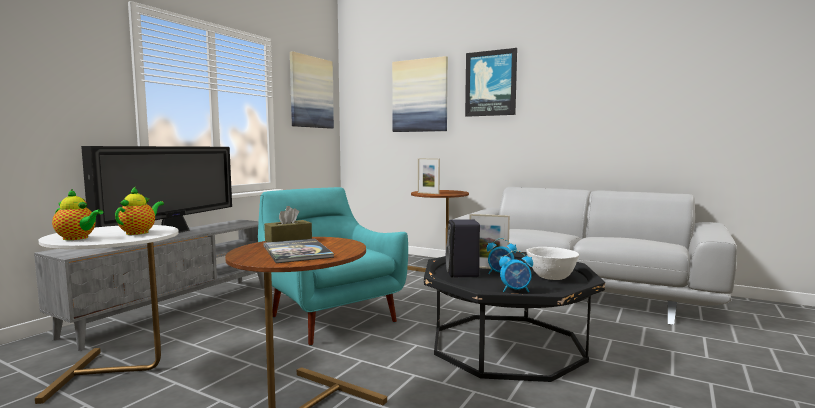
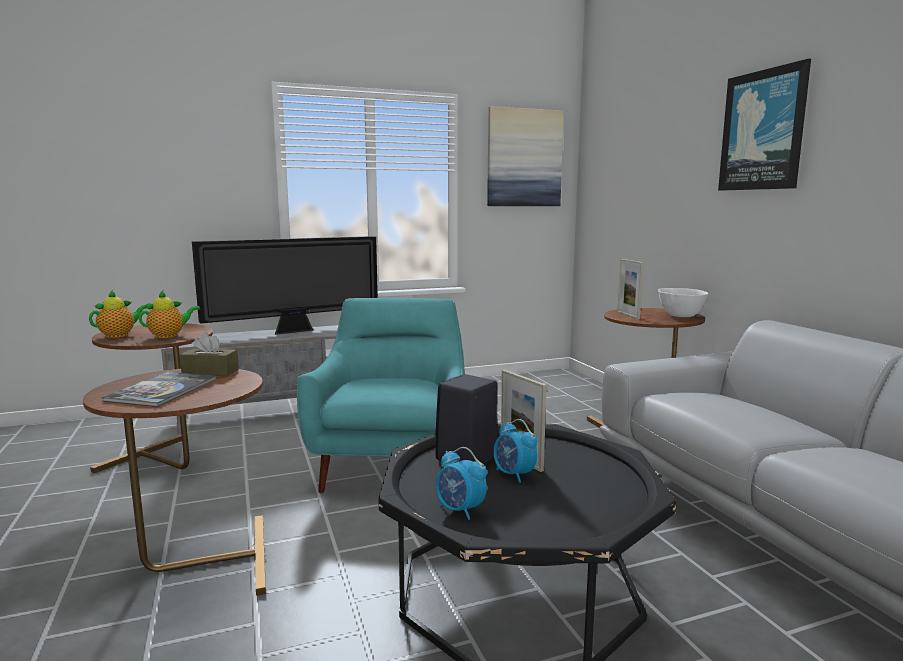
camera: 40 degrees right, 5 degrees up
white side table [35,225,179,404] -> brown side table [90,323,213,473]
teapot [52,189,103,240] -> teapot turned 105 degrees counterclockwise [89,290,146,338]
picture [392,56,448,132] -> none
white bowl [526,247,579,280] -> white bowl moved to [658,288,708,317]

